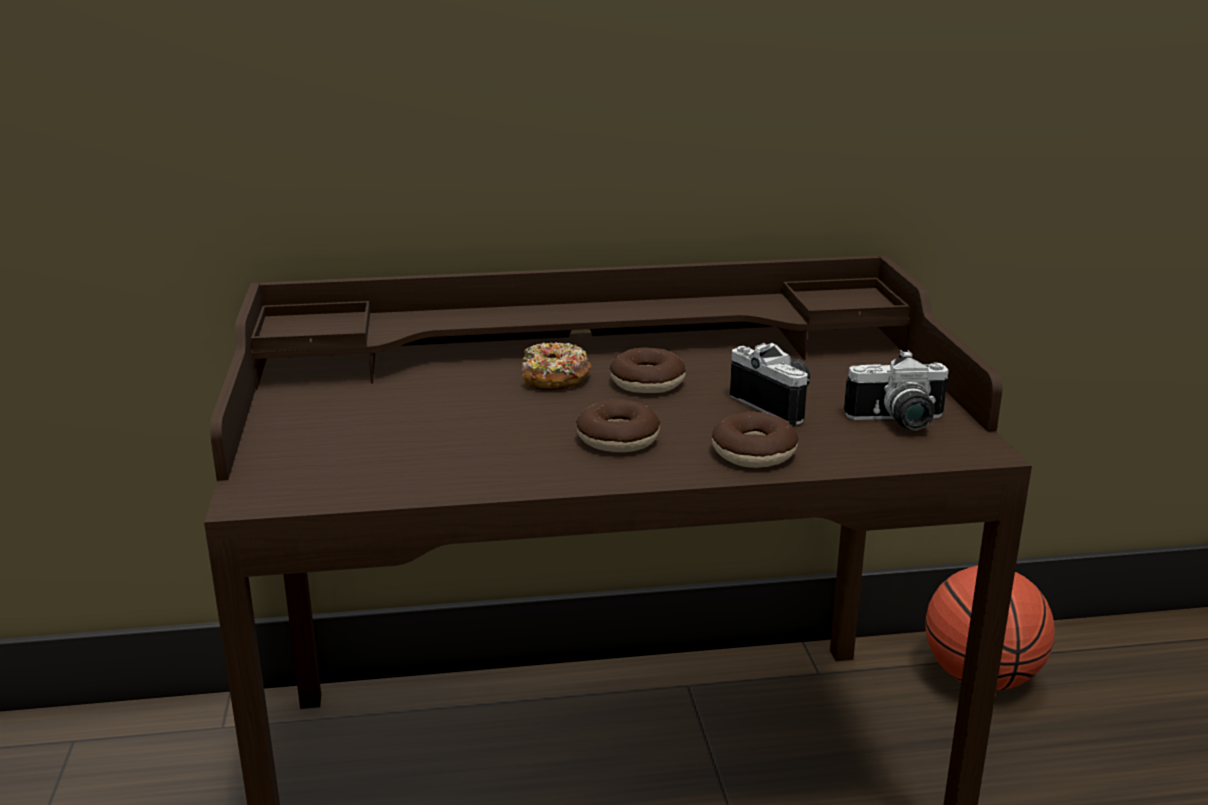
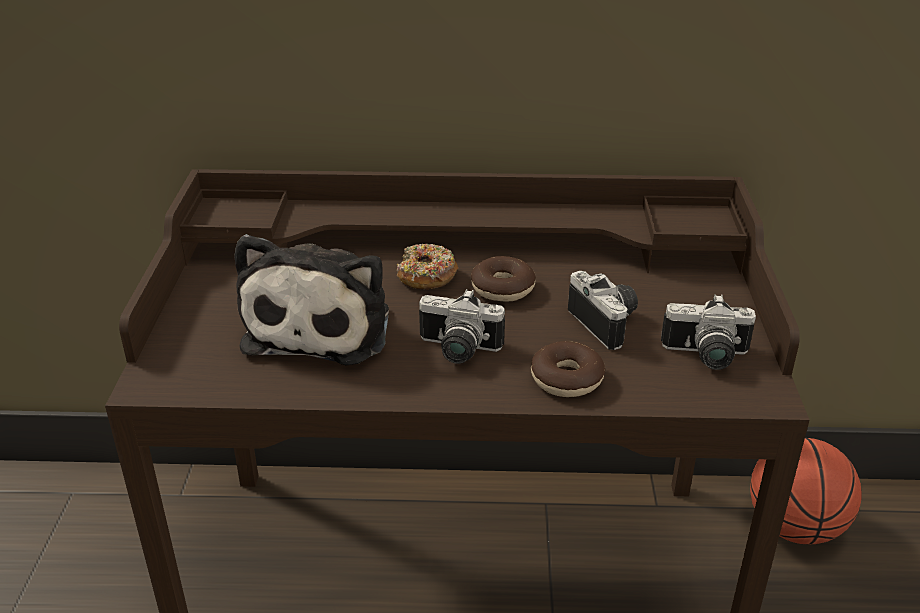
camera: 10 degrees right, 10 degrees up
donut [576,399,660,452] -> camera [419,289,505,364]
none -> plush toy [234,234,389,365]

